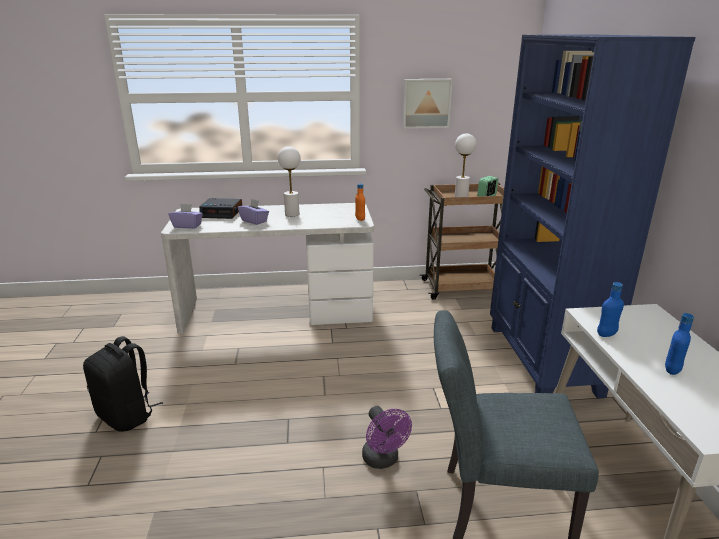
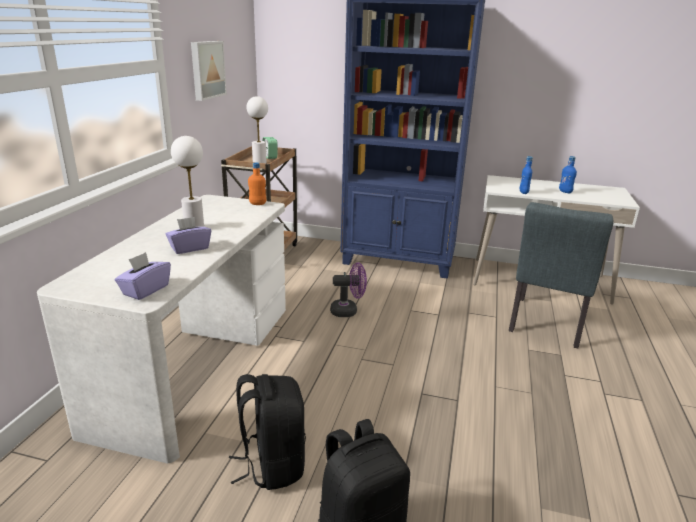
camera: 70 degrees left, 0 degrees up
alarm clock [199,198,242,219] -> none
purple fan [362,406,412,469] -> purple fan moved to [330,262,367,317]
none -> black backpack [229,374,306,490]

